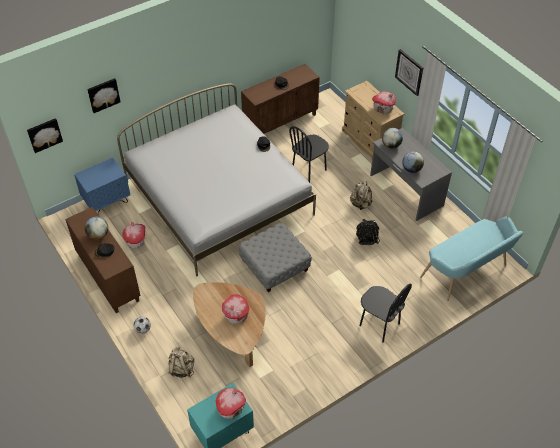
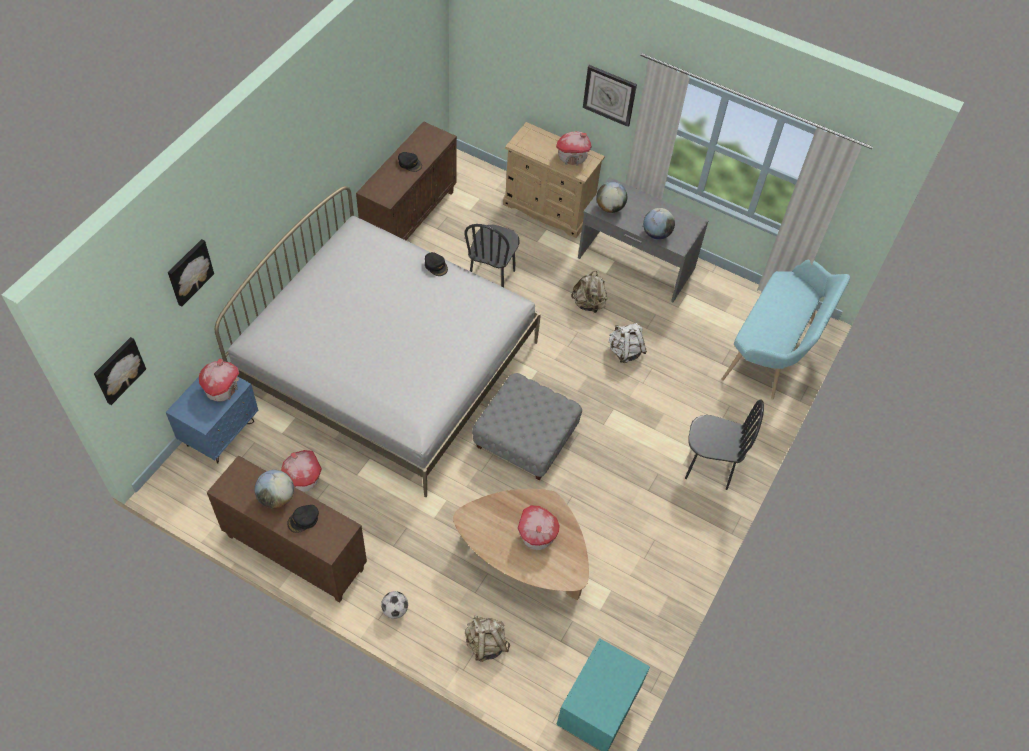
camera: 30 degrees left, 5 degrees up
toy house [216,387,246,420] -> toy house moved to [199,358,239,402]
black backpack [356,219,380,245] -> white backpack [609,323,647,363]

